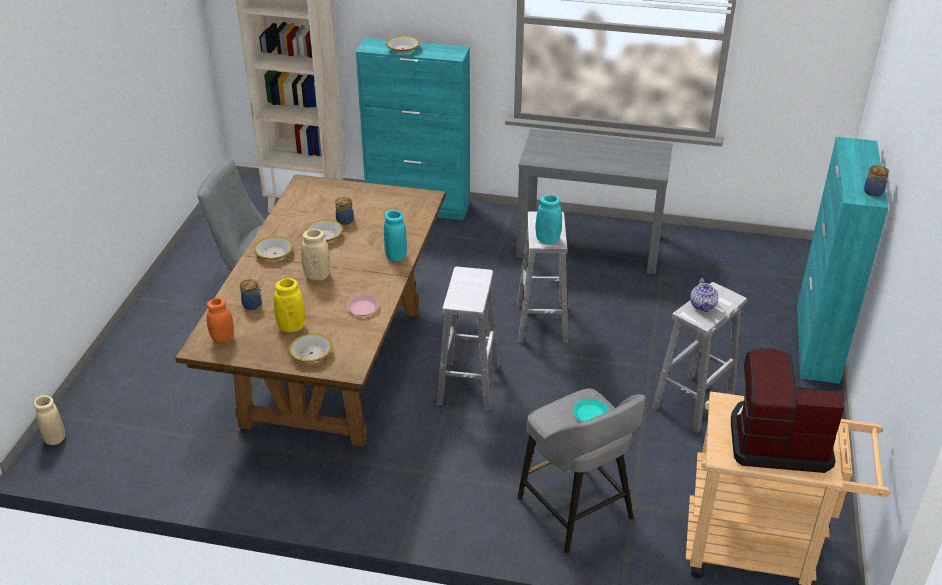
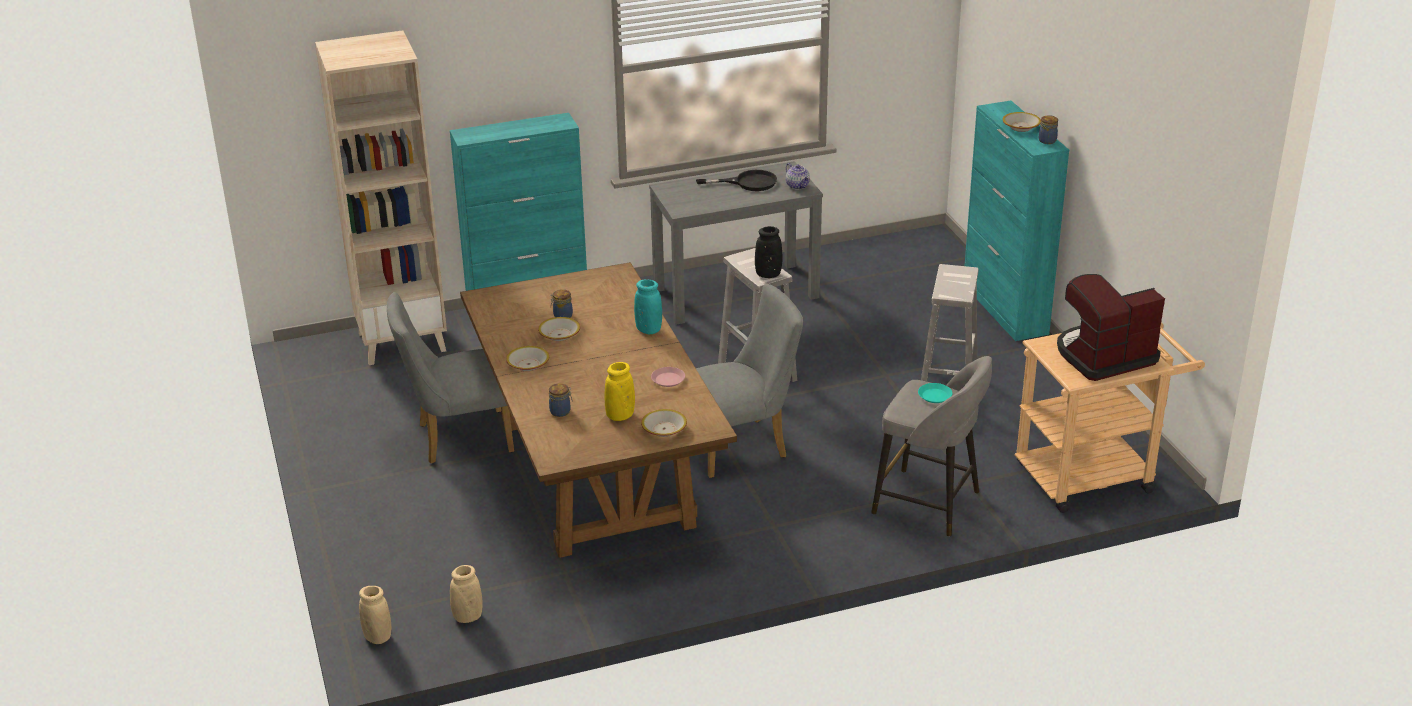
camera: 30 degrees left, 5 degrees down
orange jar [207,298,234,343] -> none
beige vase [301,229,330,280] -> beige vase moved to [450,565,483,623]
bowl [386,36,420,53] -> bowl moved to [1002,112,1041,132]
white stool [437,267,499,411] -> grey chair [696,284,803,478]
turquoise vase [535,195,562,245] -> black vase [755,226,782,278]
teapot [690,278,718,312] -> teapot moved to [786,163,810,190]
none -> black frying pan [696,170,777,191]

